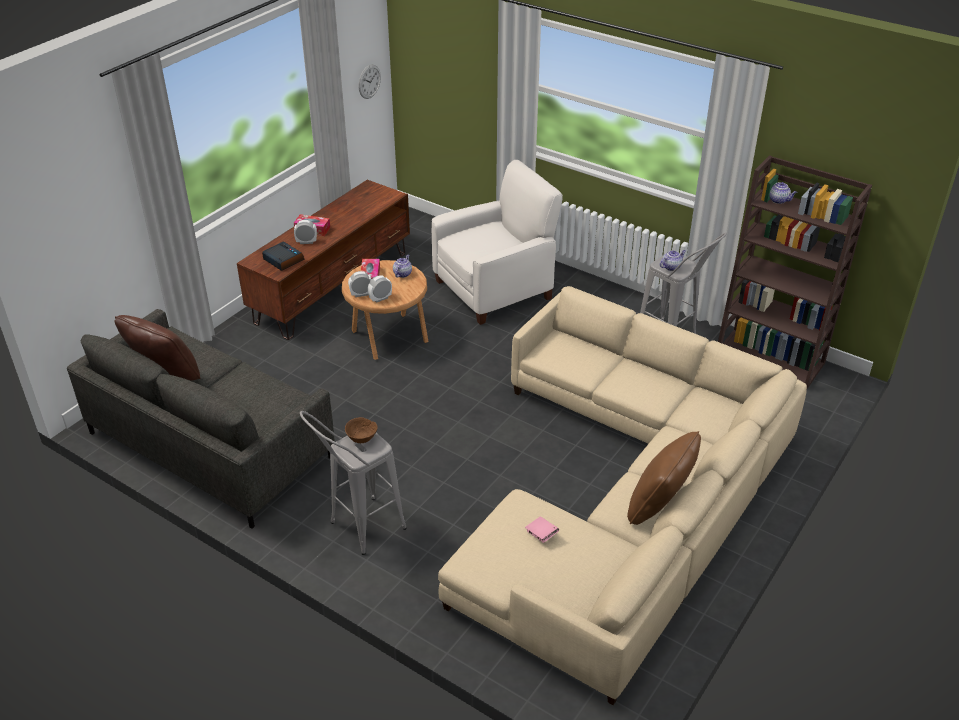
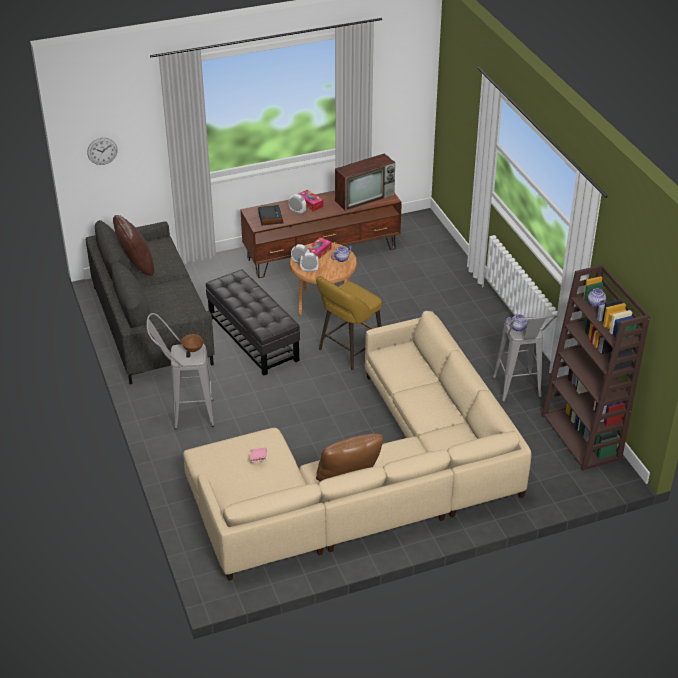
camera: 35 degrees right, 0 degrees up
wall clock [359,64,381,99] -> wall clock moved to [87,138,117,165]
white armchair [432,160,563,325] -> none
none -> black ottoman [206,270,300,375]
none -> yellow stool [316,276,382,371]
none -> television [335,153,395,211]

